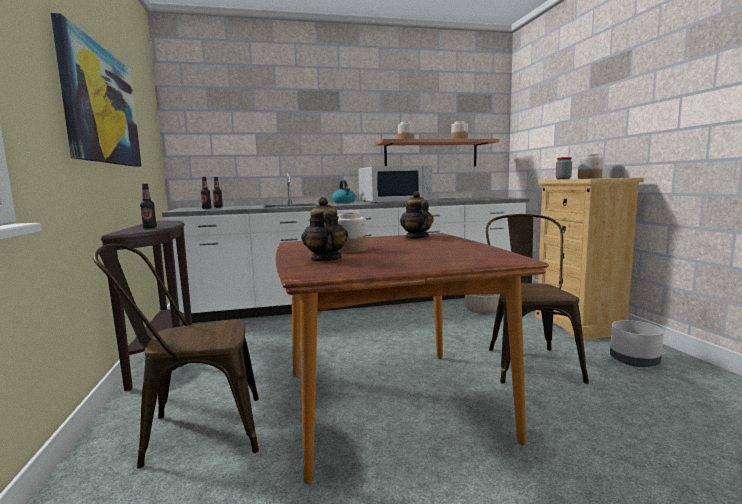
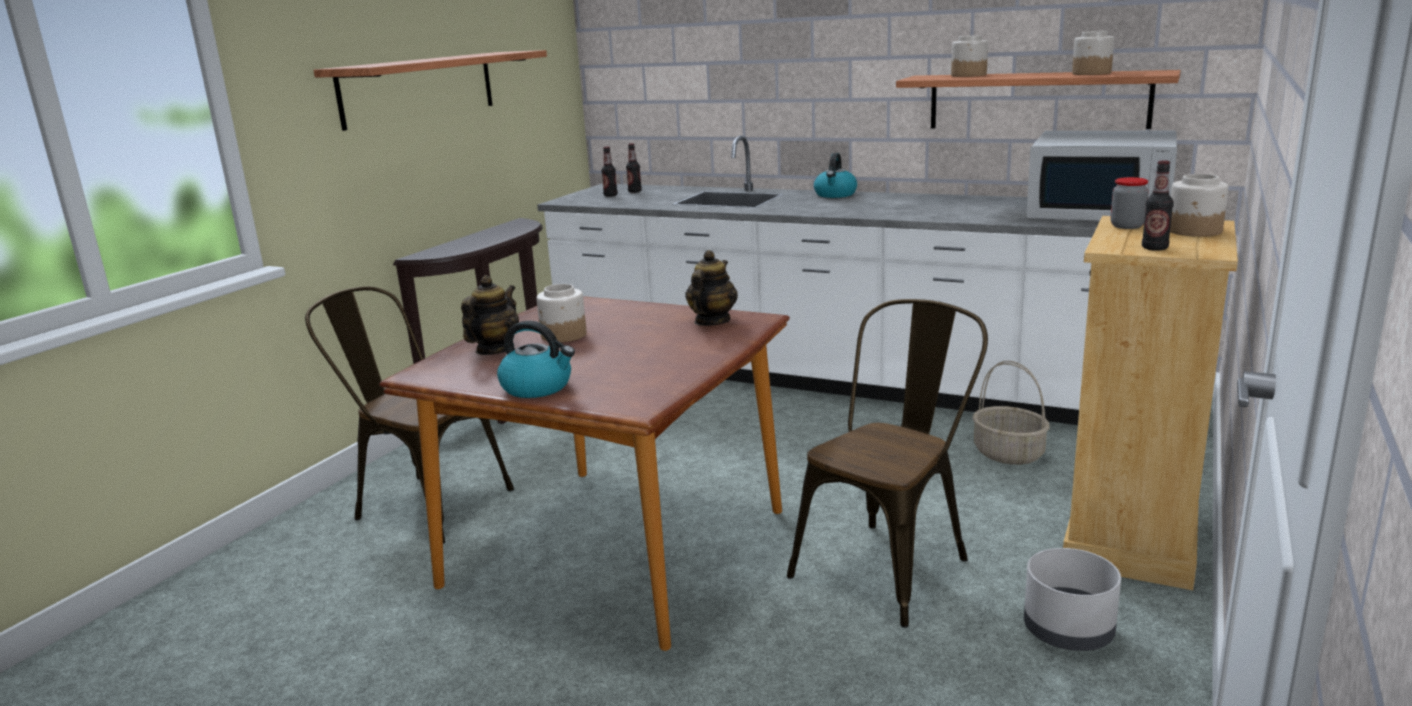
camera: 40 degrees right, 10 degrees up
picture [51,13,141,167] -> shelf [314,50,547,131]
bottle [140,184,157,229] -> bottle moved to [1142,160,1174,251]
white microwave [358,165,432,203] -> white microwave moved to [1026,131,1177,220]
none -> kettle [497,321,575,398]

